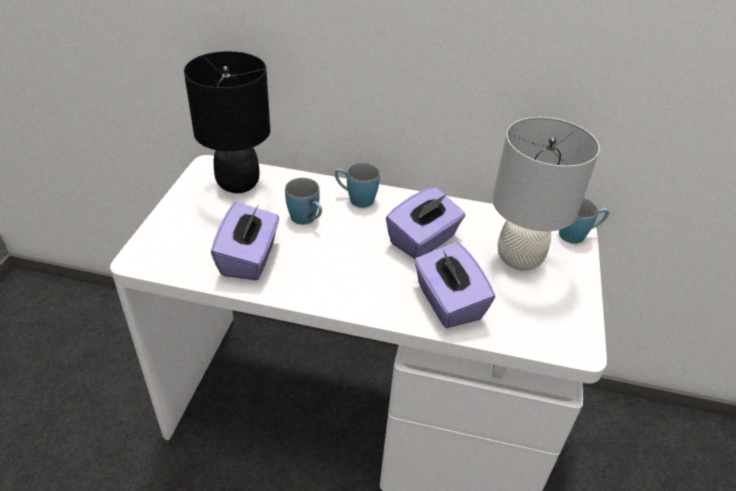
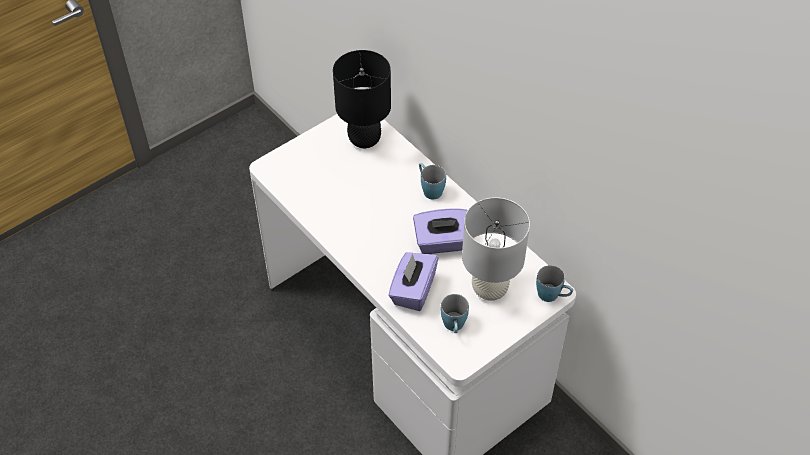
camera: 40 degrees right, 10 degrees up
purple tissue box [211,202,279,280] -> none
blue mug [285,178,322,225] -> blue mug moved to [441,294,469,333]

